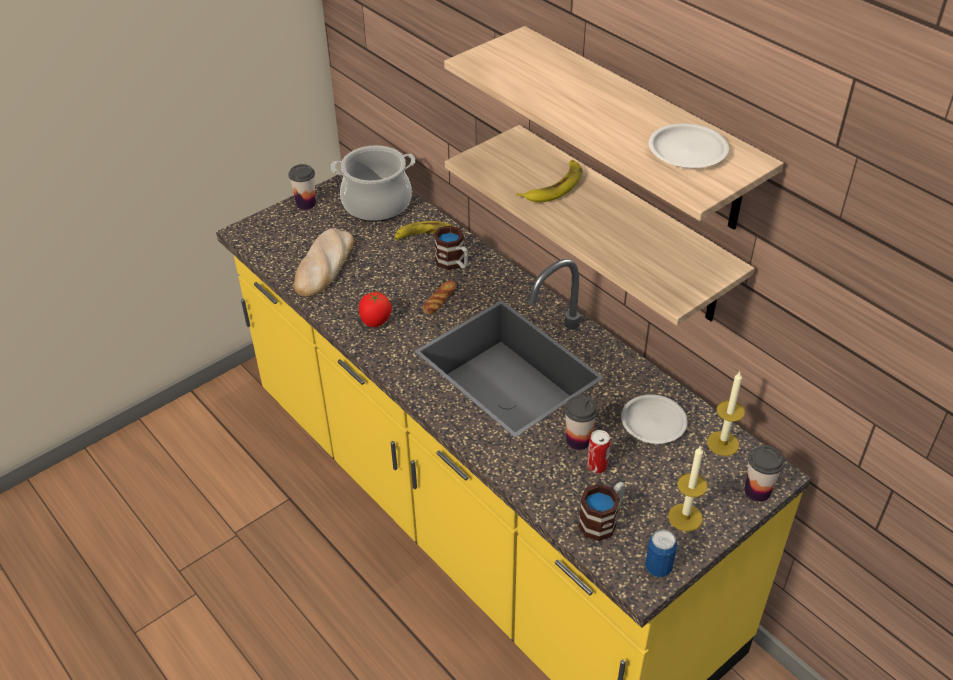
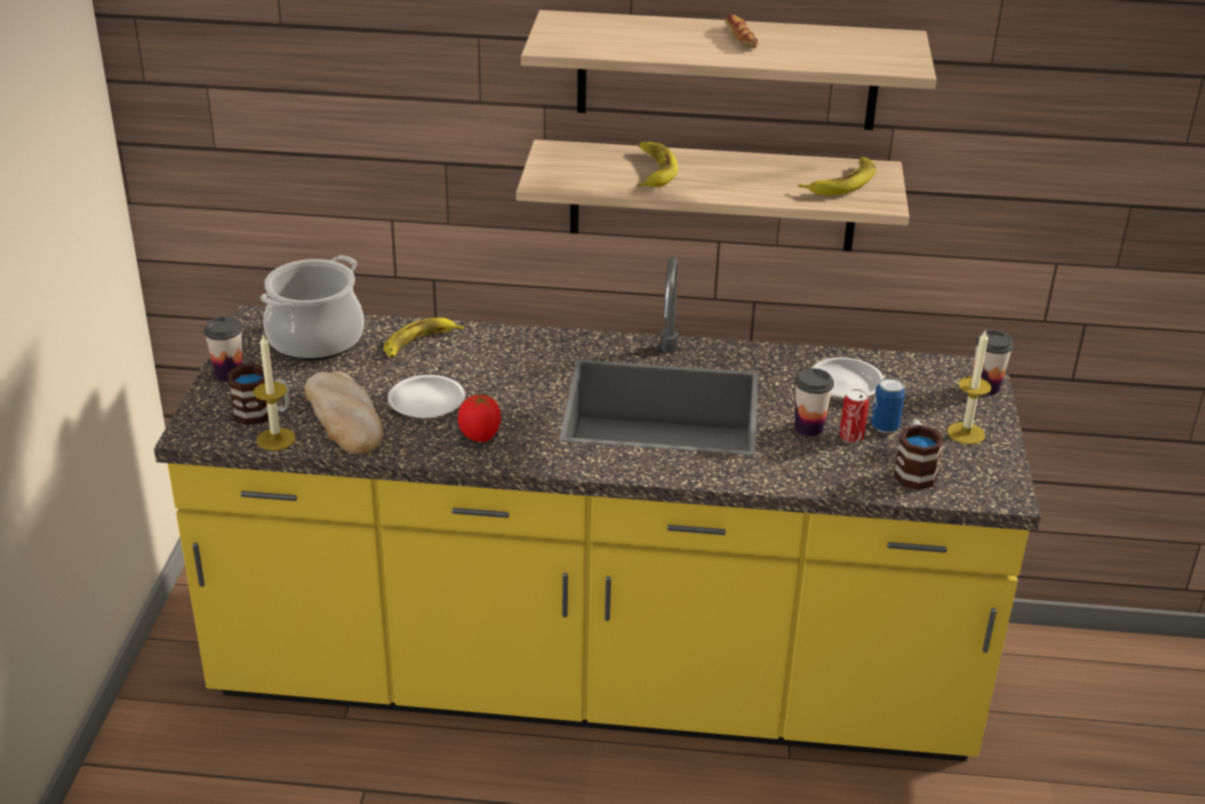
camera: 45 degrees left, 10 degrees down
bread [423,280,456,314] -> bread moved to [725,15,758,48]
mug [434,225,468,270] -> mug moved to [228,364,289,425]
can [645,529,677,577] -> can moved to [871,378,905,433]
white plate [649,123,729,168] -> white plate moved to [388,375,465,418]
candle [707,372,745,456] -> candle moved to [253,334,295,451]
none -> banana [798,157,877,195]

